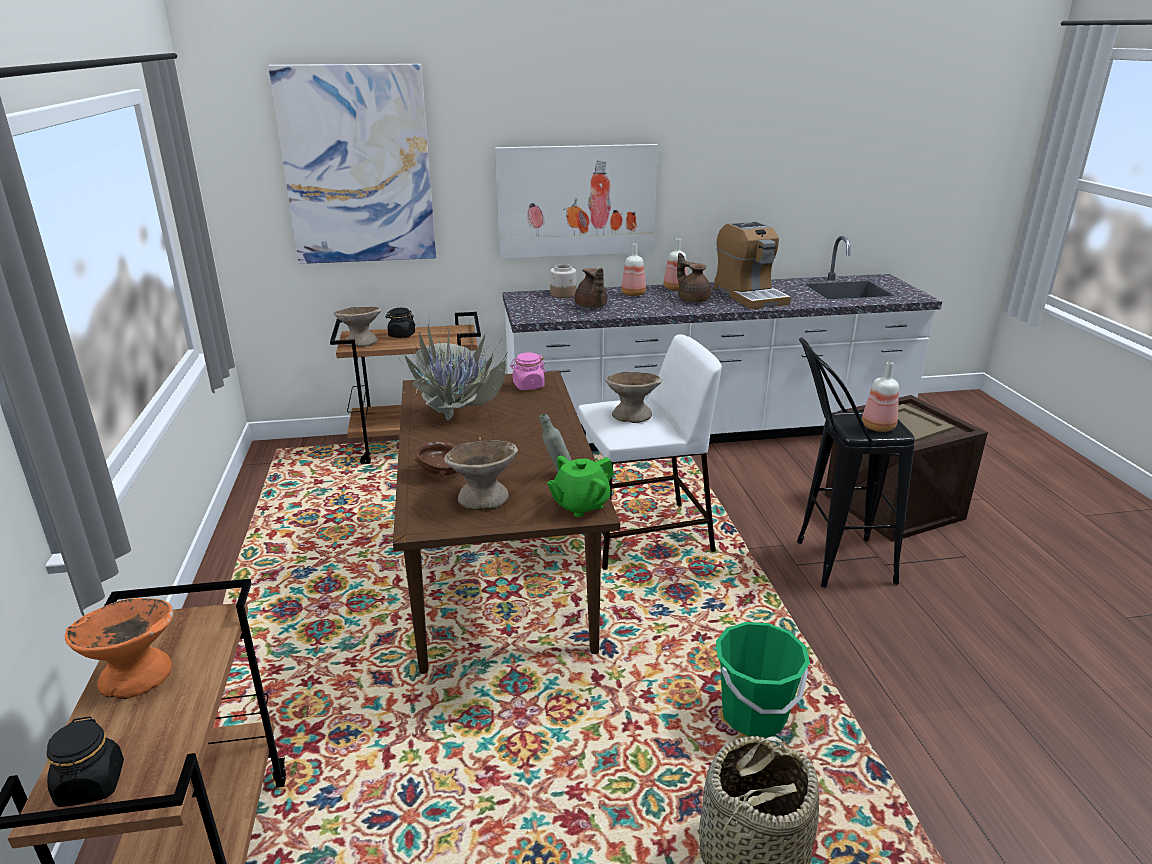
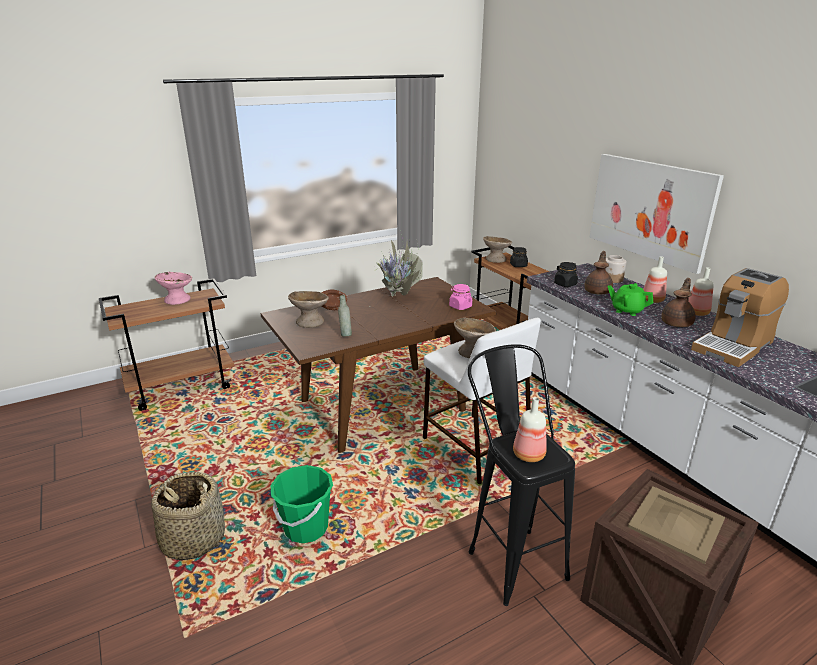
camera: 70 degrees right, 0 degrees up
black jar [47,716,124,807] -> black jar moved to [554,262,578,287]
orange bowl [65,598,174,699] -> pink bowl [154,272,192,305]
picture [268,64,436,264] -> none
green teapot [547,456,614,517] -> green teapot moved to [608,283,653,316]
brown teapot [575,268,607,308] -> brown teapot turned 150 degrees clockwise [584,251,613,294]

